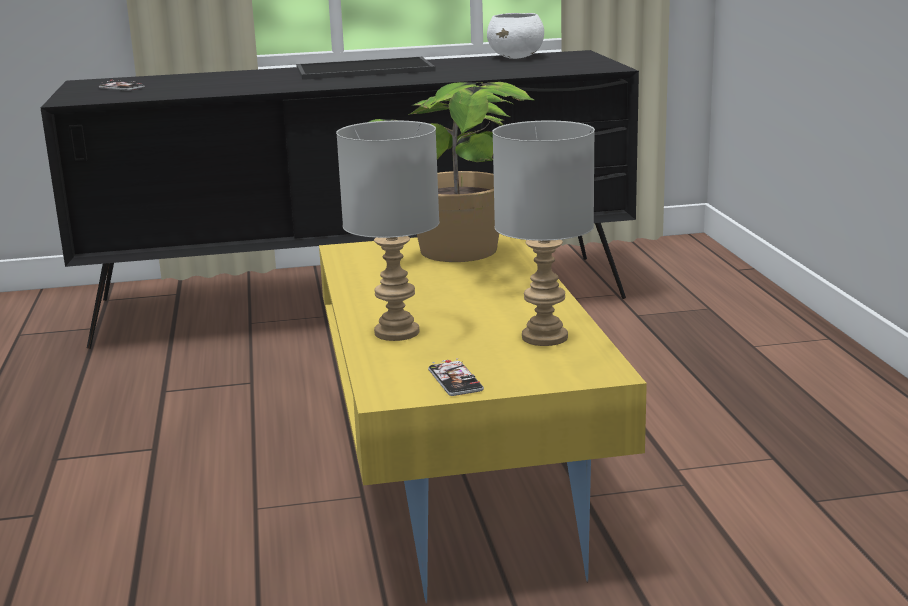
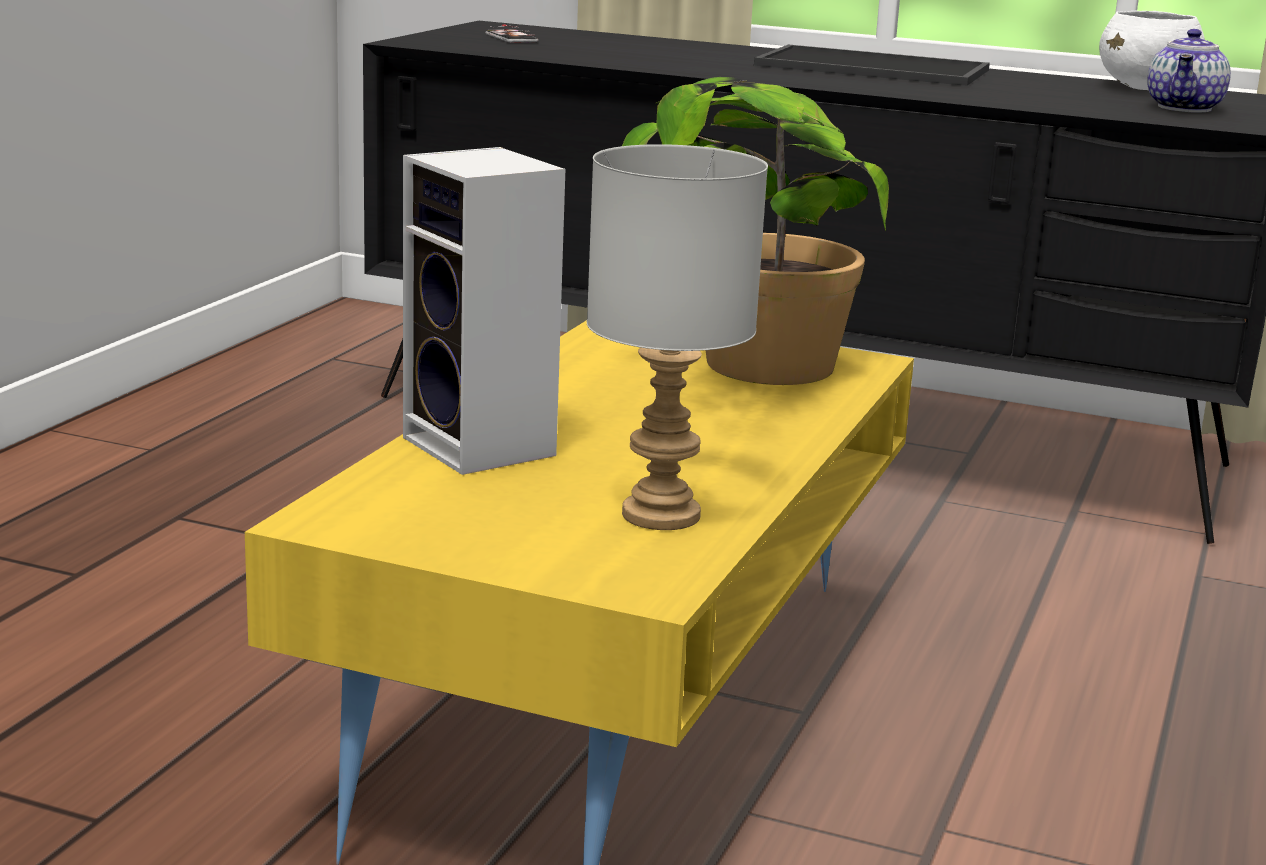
camera: 30 degrees right, 0 degrees up
grey table lamp [336,121,440,341] -> speaker [403,147,565,475]
phone [428,358,484,396] -> none
none -> teapot [1147,29,1231,113]

